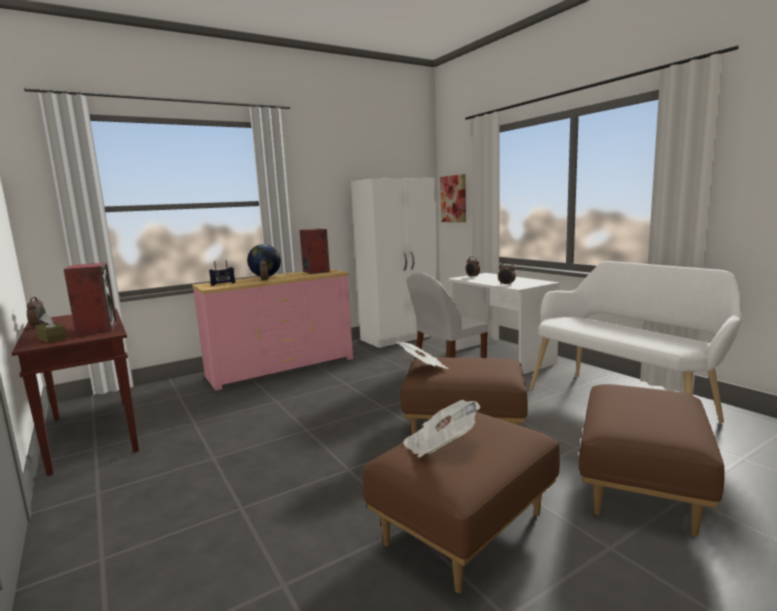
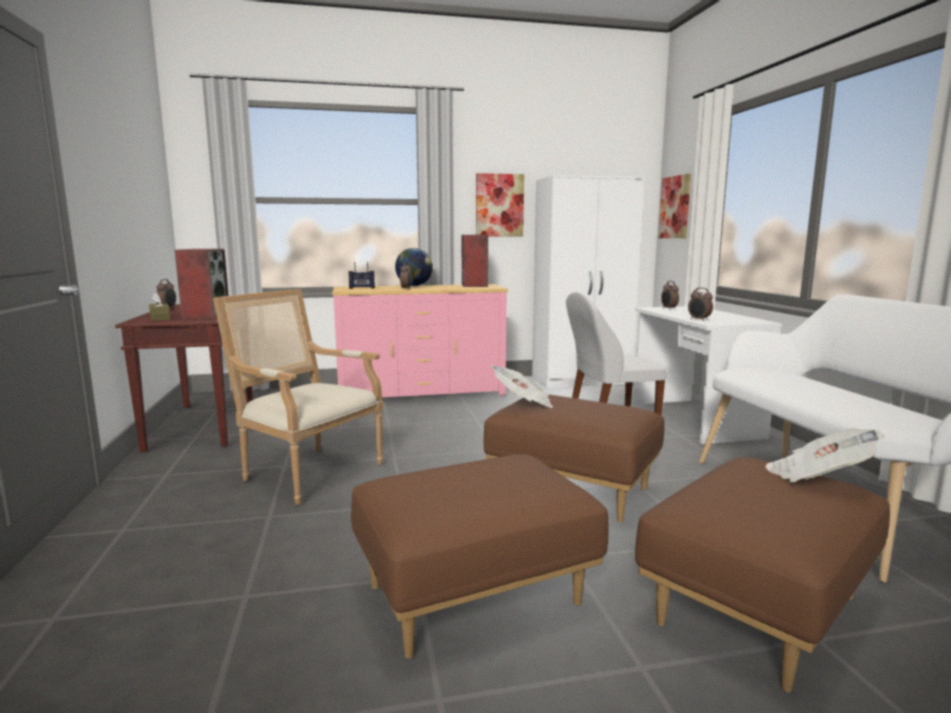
camera: 20 degrees right, 0 degrees up
newspaper [403,400,481,458] -> newspaper moved to [765,428,884,482]
none -> armchair [213,289,383,505]
none -> picture [476,173,524,236]

